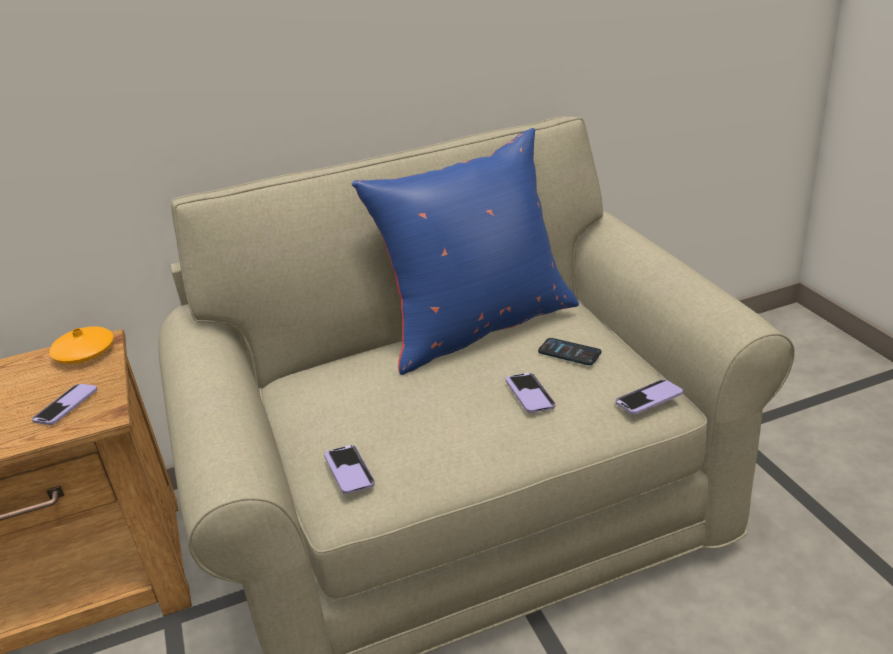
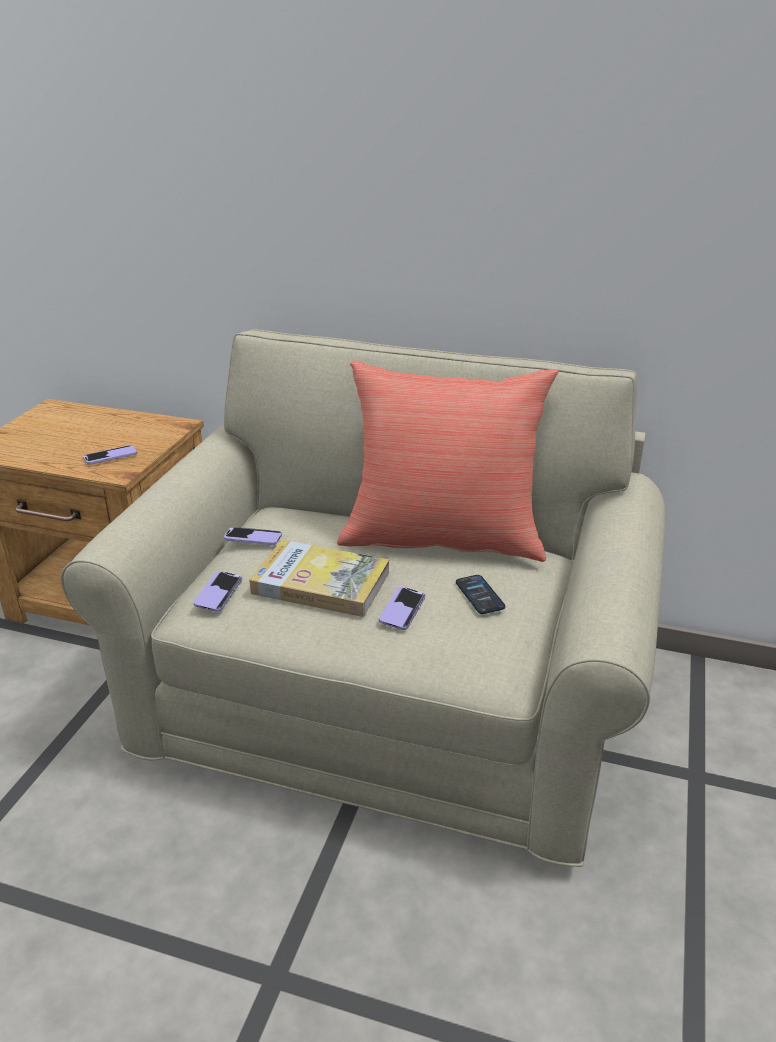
camera: 35 degrees right, 0 degrees up
orange vase [49,326,114,364] -> none
blue pillow [352,128,579,375] -> red pillow [337,361,558,562]
phone [616,379,683,415] -> phone moved to [224,527,282,545]
none -> book [249,540,389,617]

